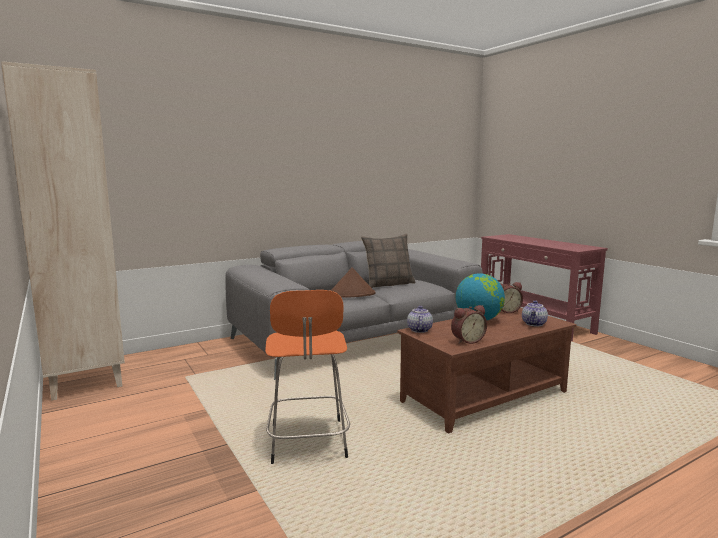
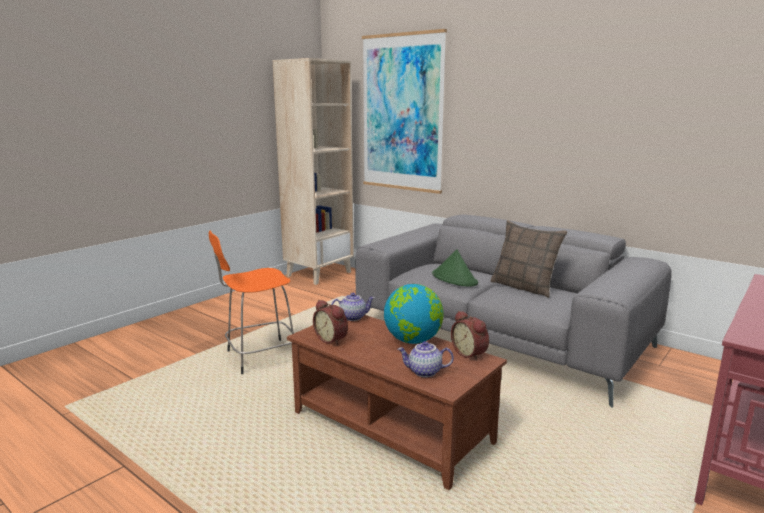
camera: 70 degrees right, 5 degrees up
brown hat [331,267,376,297] -> green hat [432,249,478,287]
none -> picture [362,29,447,194]

